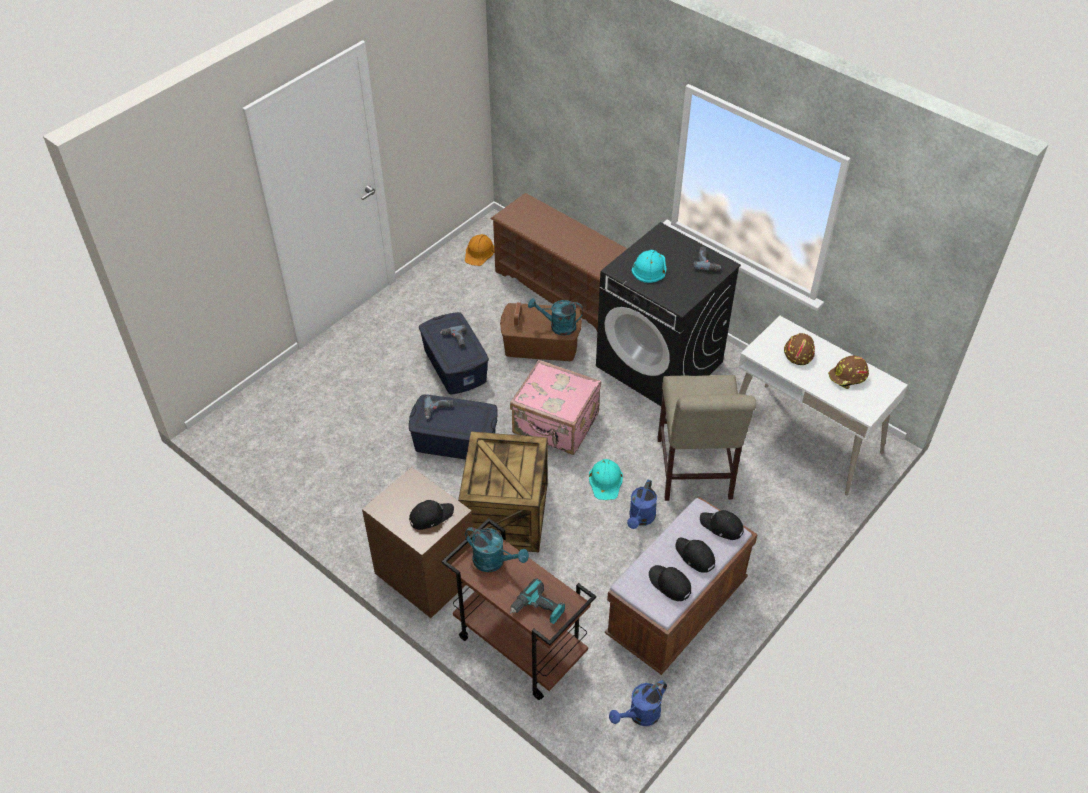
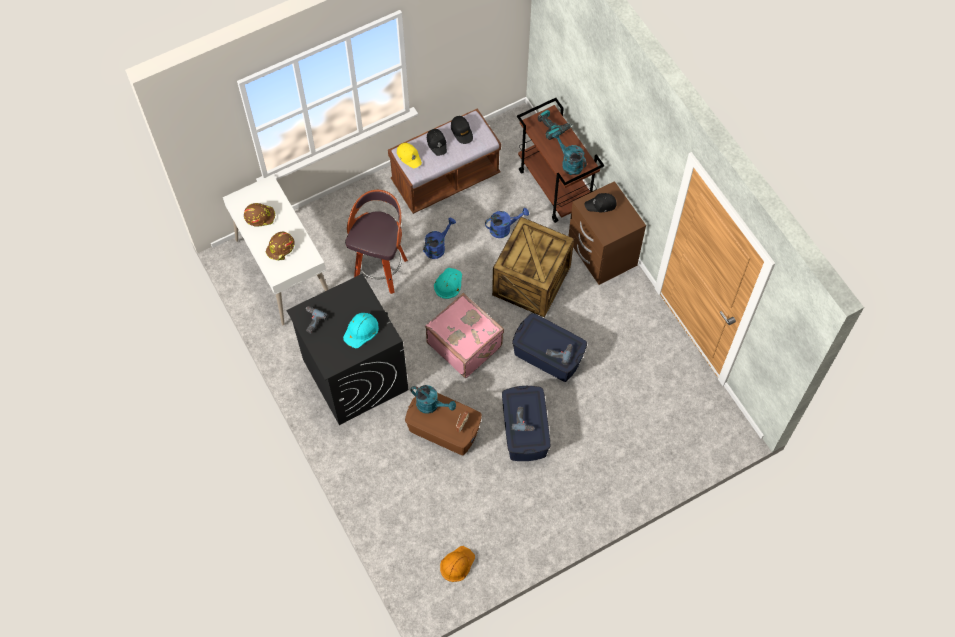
camera: 160 degrees left, 15 degrees up
brown shoe rack [490,193,627,331] -> none
blue watering can [609,680,667,726] -> blue watering can moved to [485,208,529,238]
beige chair [657,375,756,501] -> stool [345,190,408,294]
black cap [700,510,744,540] -> yellow cap [397,143,422,168]

